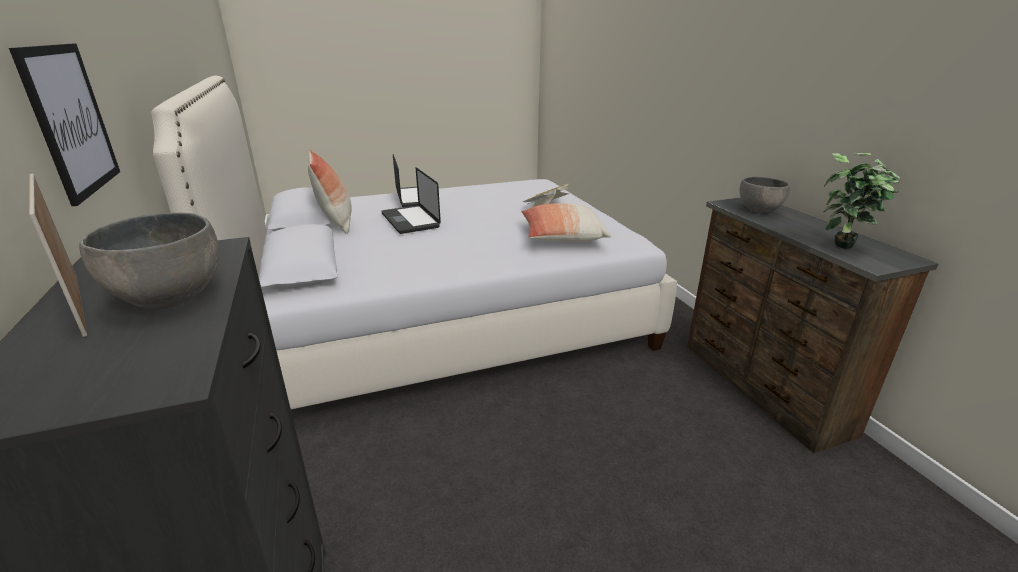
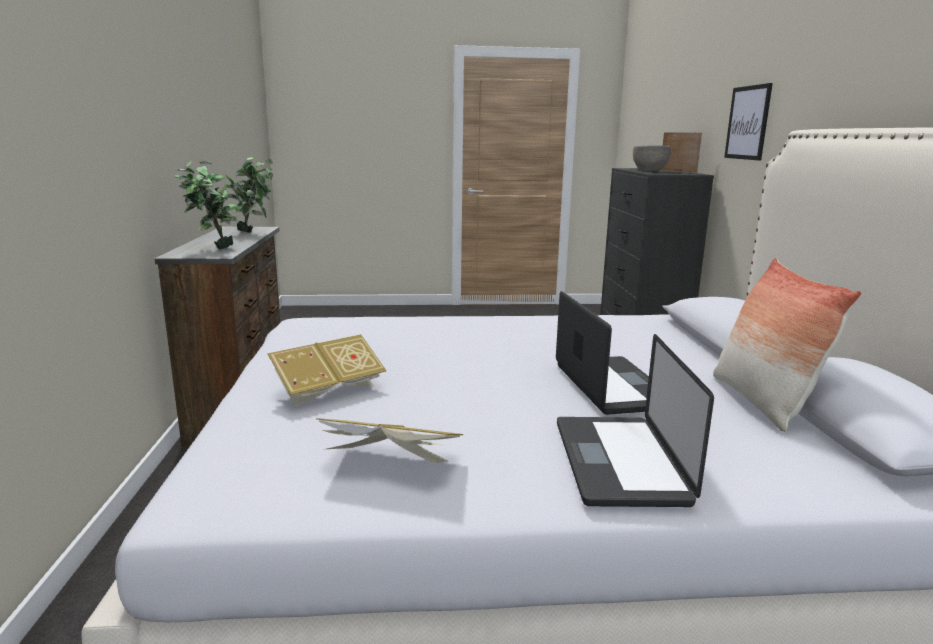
camera: 165 degrees left, 10 degrees down
pillow [521,203,611,242] -> none
grey bowl [739,176,790,213] -> potted plant [174,161,238,249]
none -> book [316,418,463,464]

